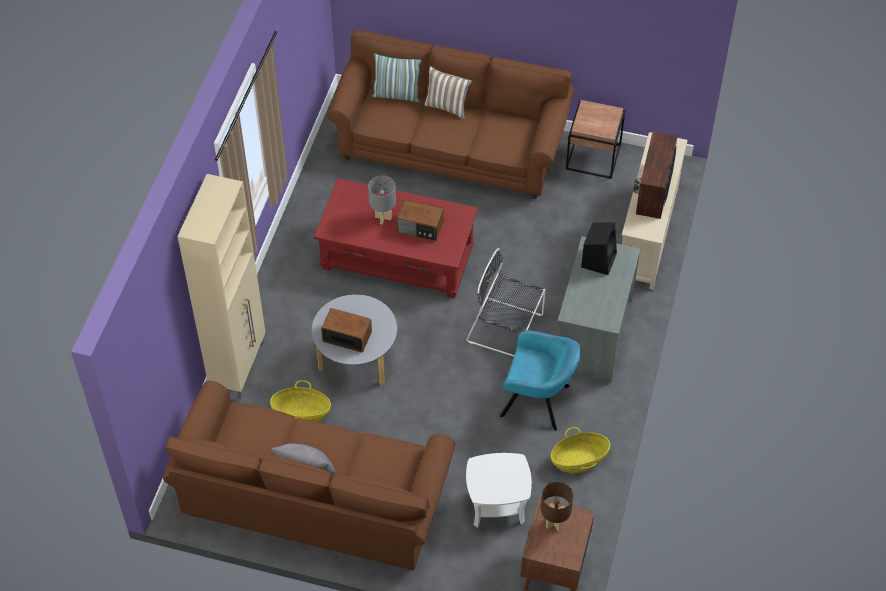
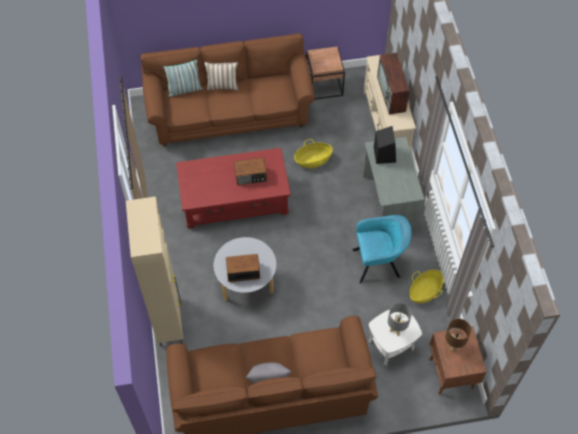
camera: 25 degrees left, 5 degrees up
basket [270,380,331,422] -> basket moved to [294,139,333,168]
grey table lamp [368,175,396,224] -> grey table lamp moved to [388,303,412,336]
black chair [466,248,546,357] -> none

